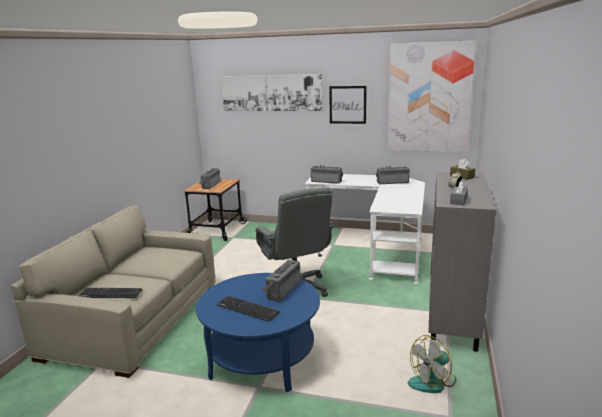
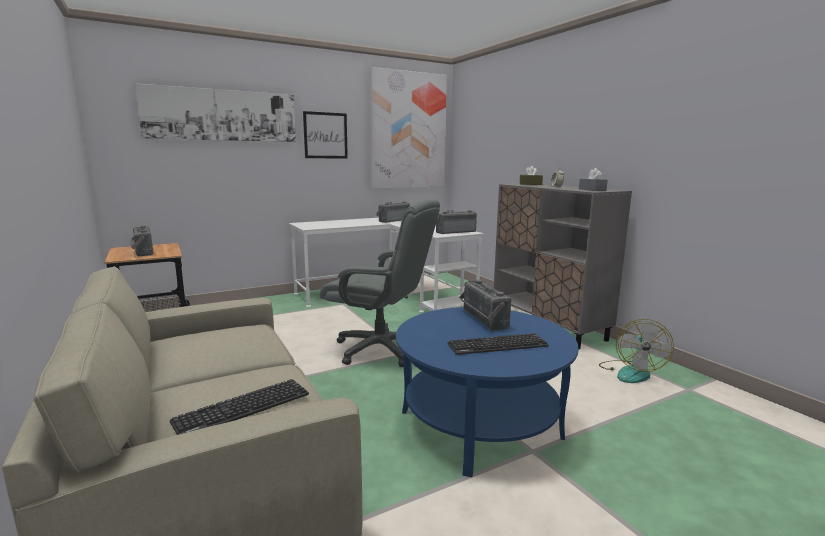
camera: 45 degrees left, 5 degrees down
radio [311,165,343,184] -> radio moved to [435,210,477,234]

